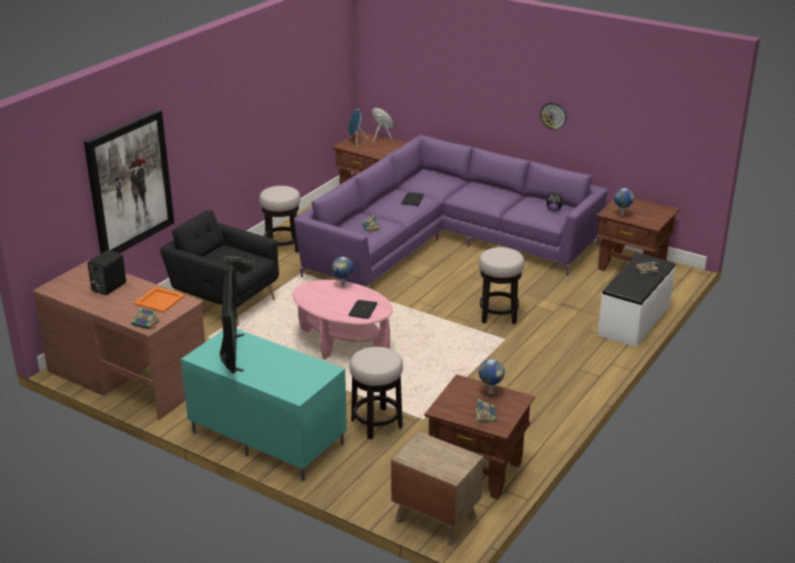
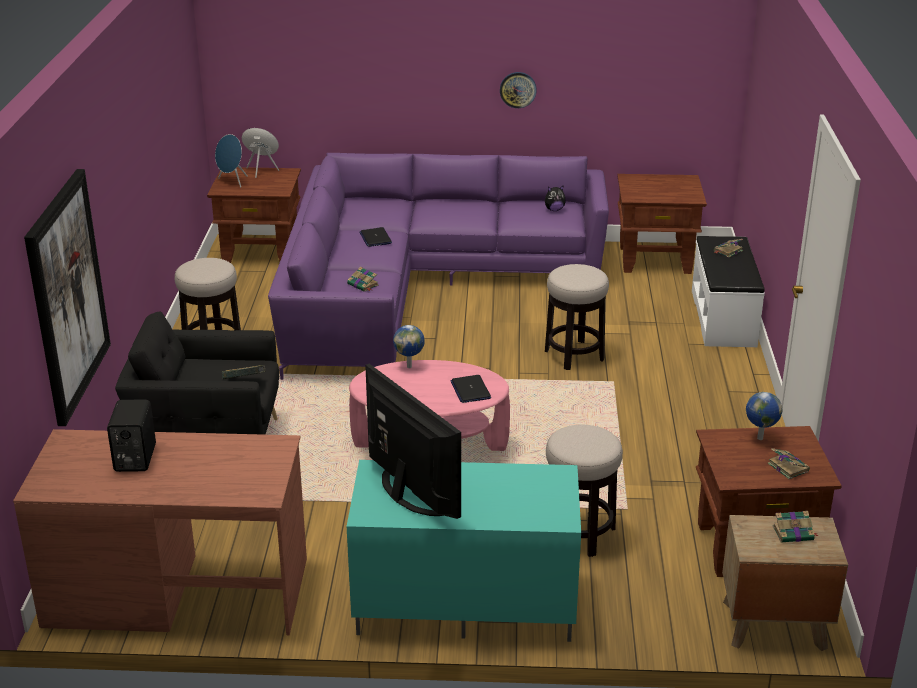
camera: 30 degrees left, 0 degrees up
book [132,308,160,329] -> book moved to [773,511,819,543]
orange tray [134,286,185,313] -> none
globe [614,188,634,216] -> none

